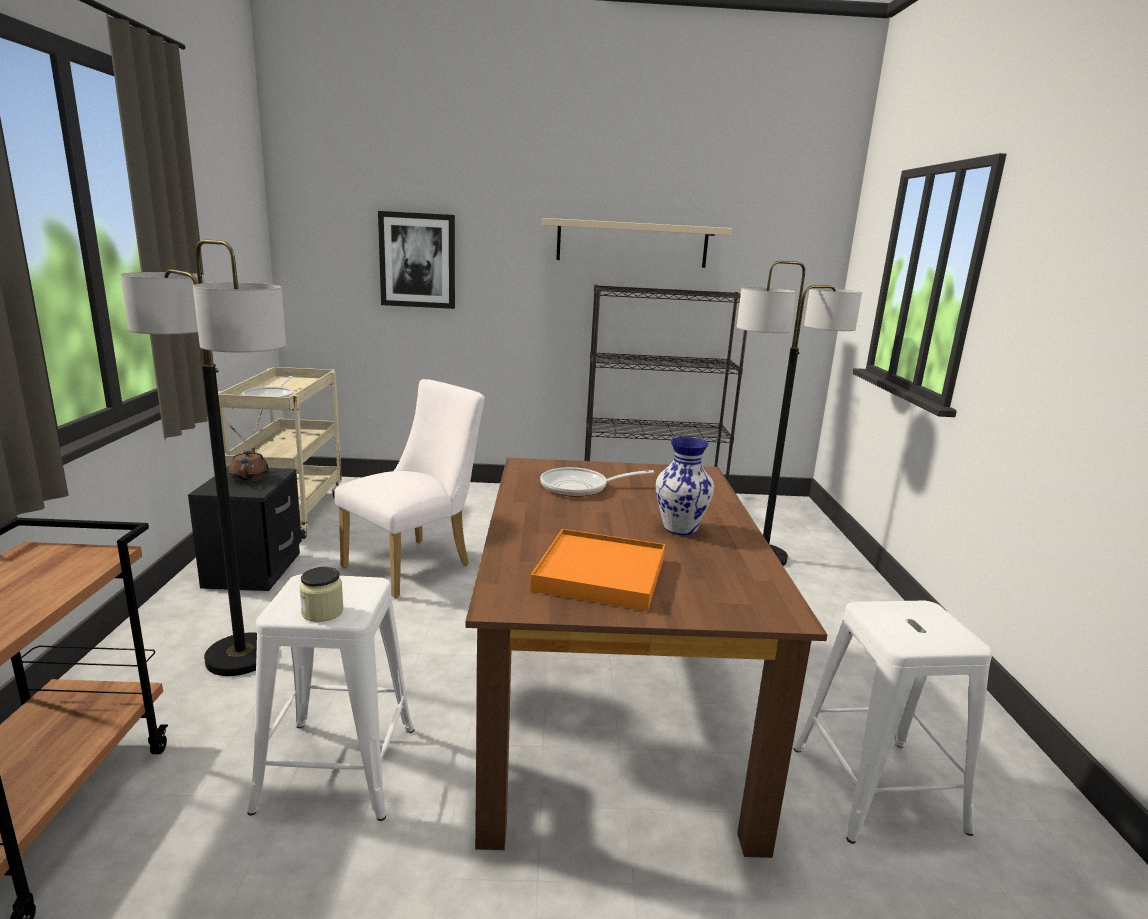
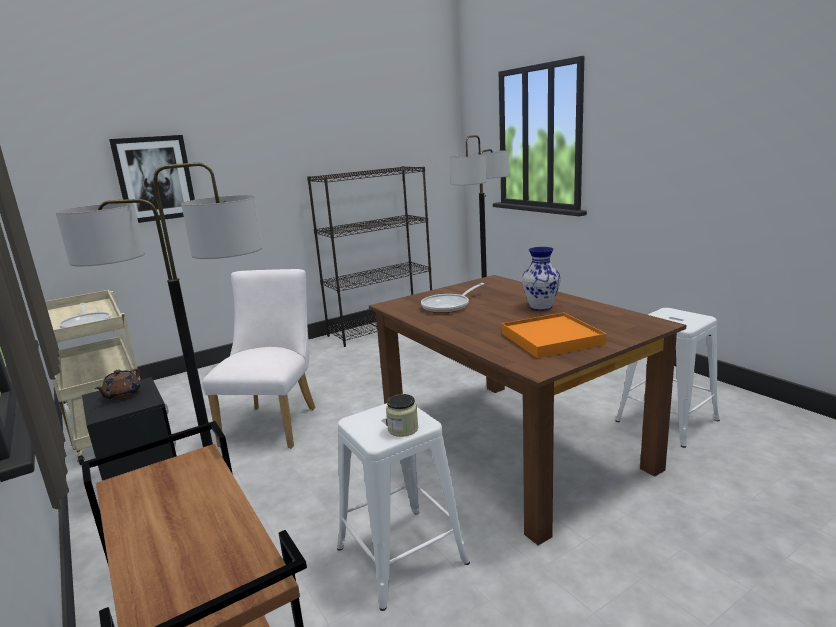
camera: 30 degrees left, 0 degrees up
brown teapot [229,448,269,482] -> brown teapot turned 120 degrees counterclockwise [95,369,141,400]
beige shelf [542,218,732,268] -> none

